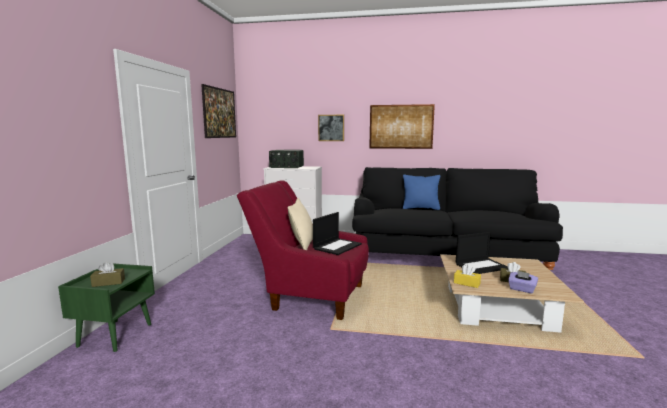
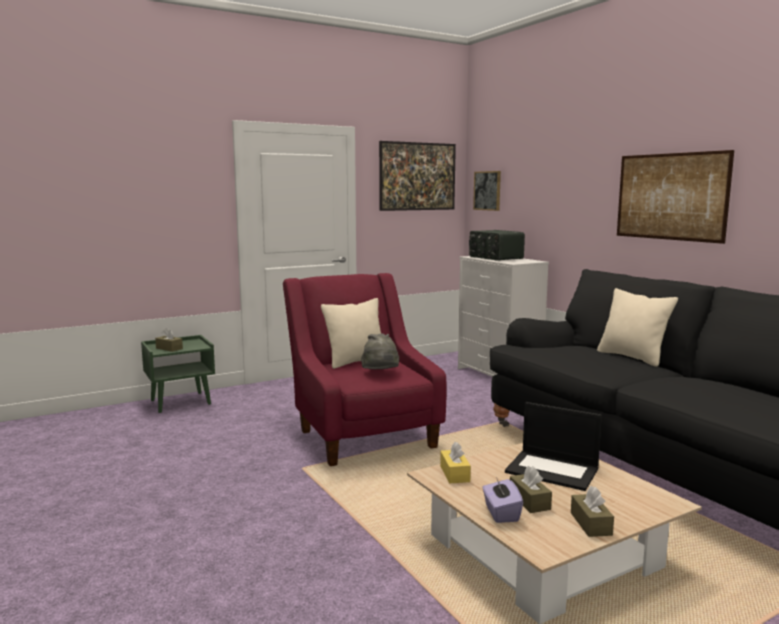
camera: 50 degrees right, 0 degrees up
laptop [313,212,362,255] -> grey hat [361,334,399,369]
picture [318,115,344,141] -> picture moved to [473,171,501,211]
blue pillow [403,175,440,210] -> beige pillow [597,288,678,367]
none -> brown tissue box [571,486,614,537]

